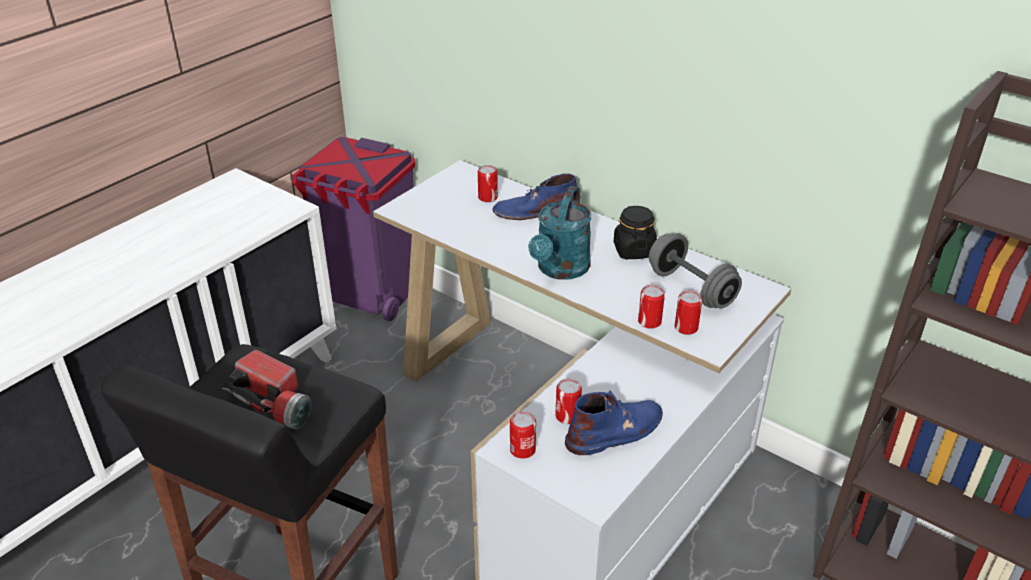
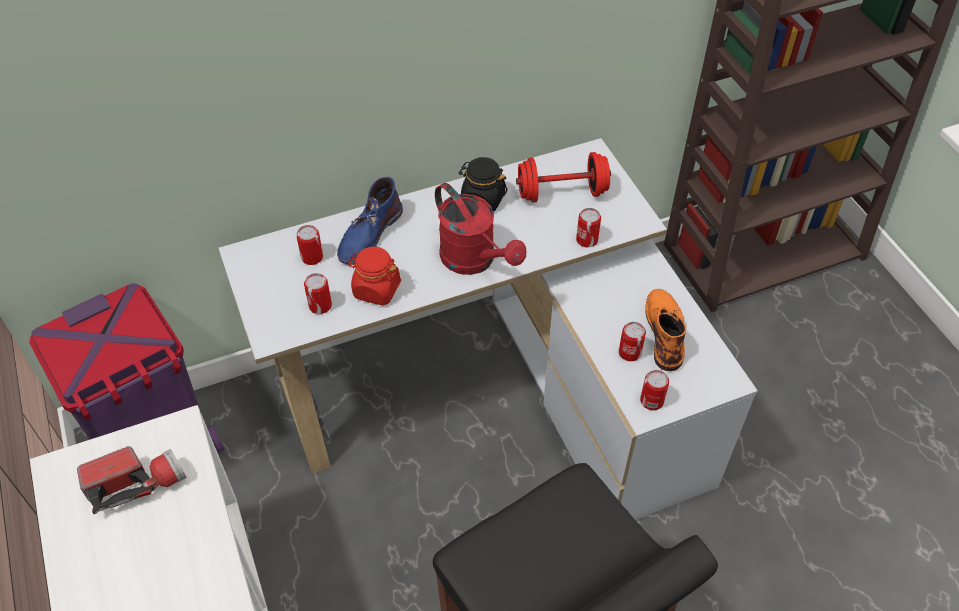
camera: 60 degrees left, 15 degrees up
flashlight [221,350,311,429] -> flashlight moved to [77,446,186,514]
turquoise watering can [528,186,592,280] -> red watering can [435,183,526,275]
blue boot [565,391,663,455] -> orange boot [645,289,686,371]
grey dumbbell [649,233,742,308] -> red dumbbell [516,152,611,203]
can [675,290,702,335] -> can moved to [304,273,332,314]
none -> red jar [347,247,401,306]

